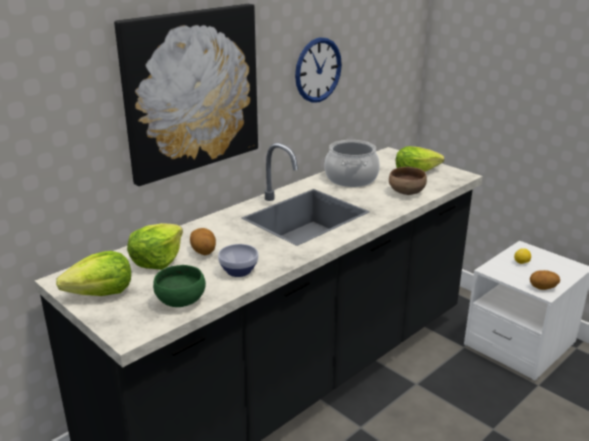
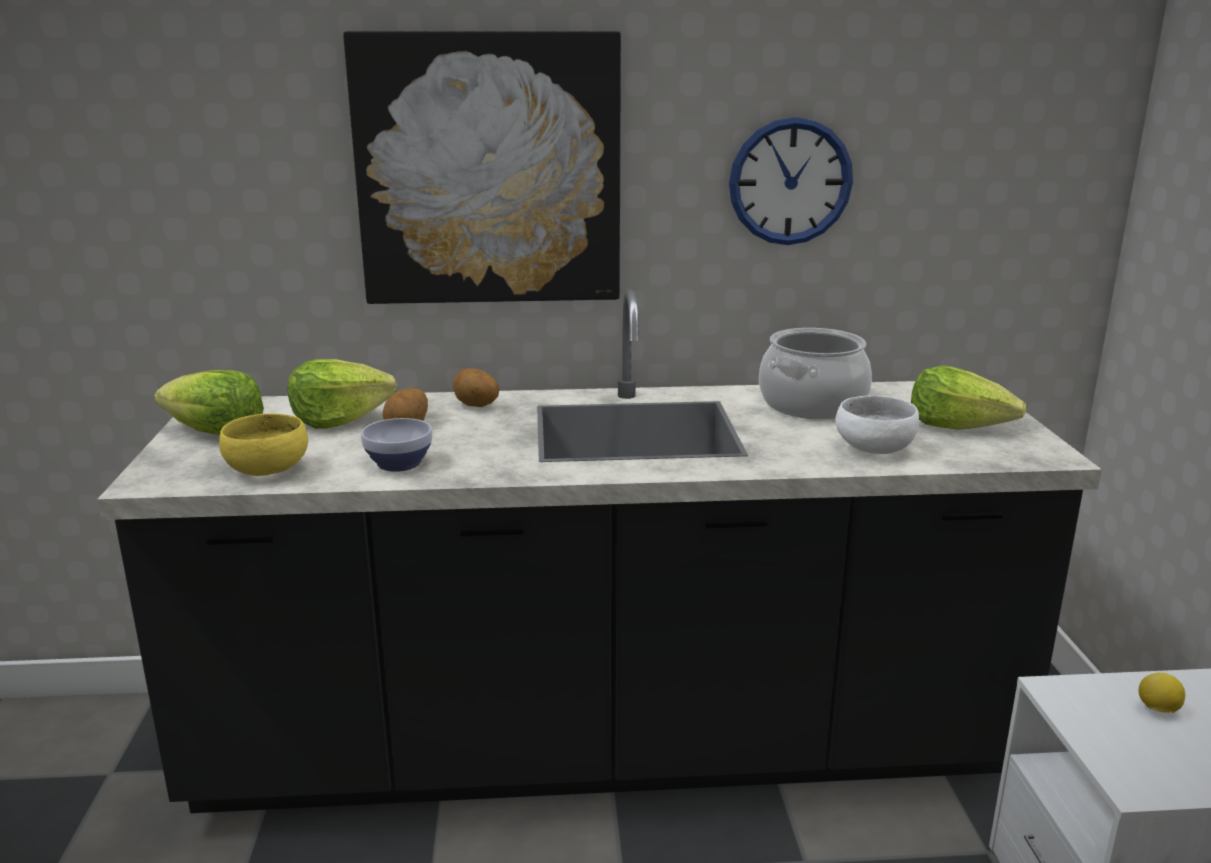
camera: 40 degrees right, 5 degrees down
green bowl [153,265,206,307] -> yellow bowl [219,414,308,476]
brown bowl [389,167,427,195] -> white bowl [835,395,919,454]
potato [530,270,560,290] -> potato moved to [453,368,500,407]

